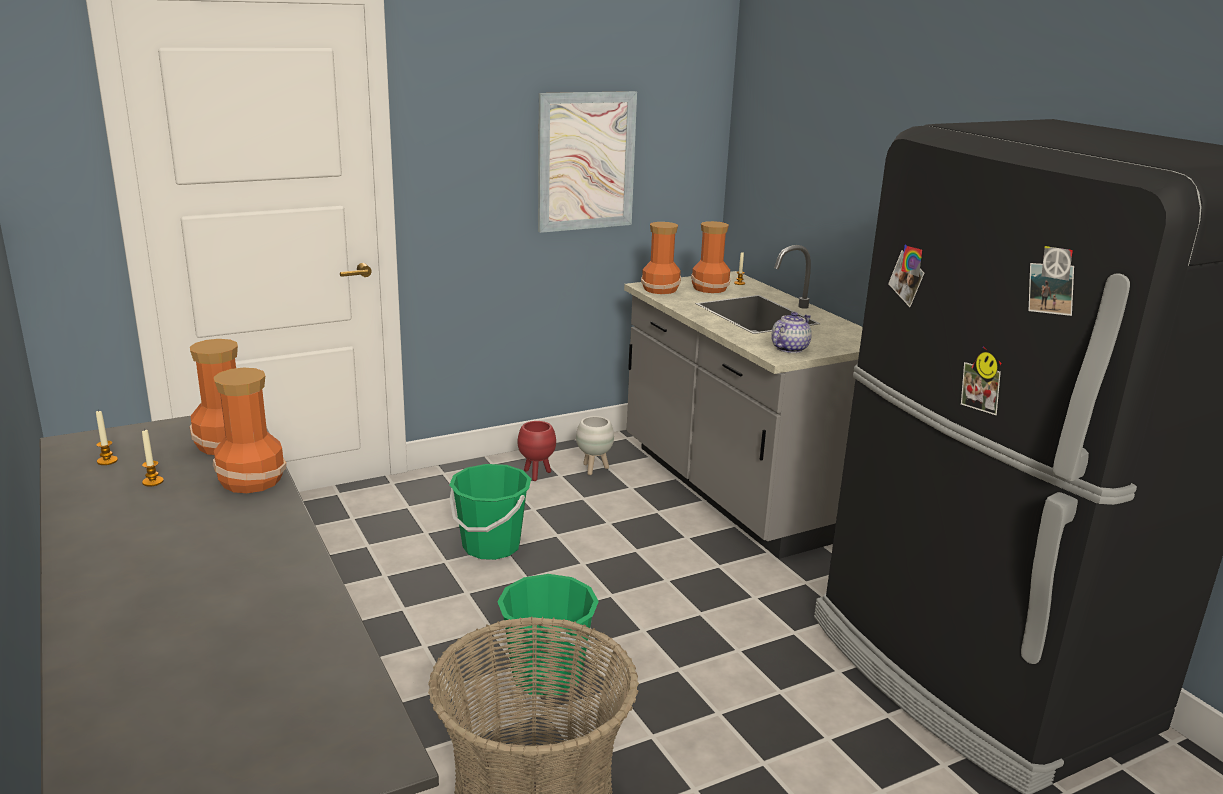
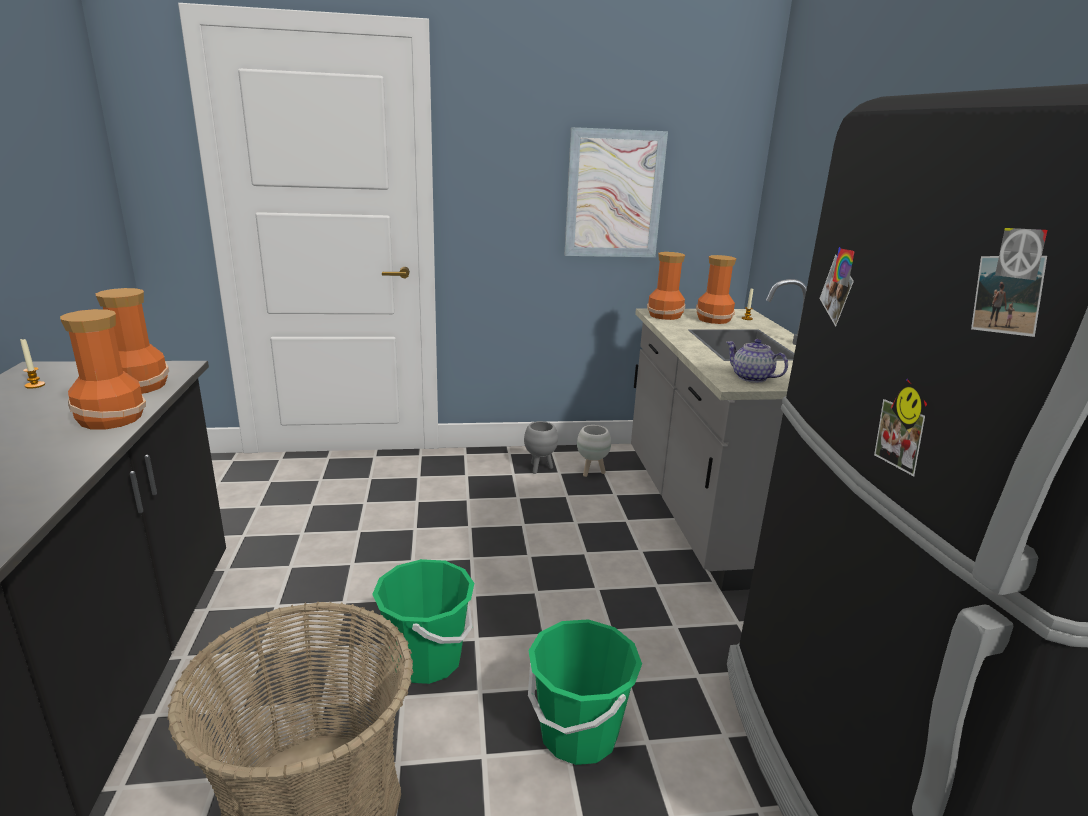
camera: 20 degrees right, 0 degrees up
candle [142,429,164,486] -> none
green bucket [449,464,531,560] -> green bucket moved to [528,619,642,765]
red planter [518,421,556,481] -> grey planter [524,421,558,474]
teapot [771,312,812,353] -> teapot turned 105 degrees counterclockwise [726,339,788,383]

